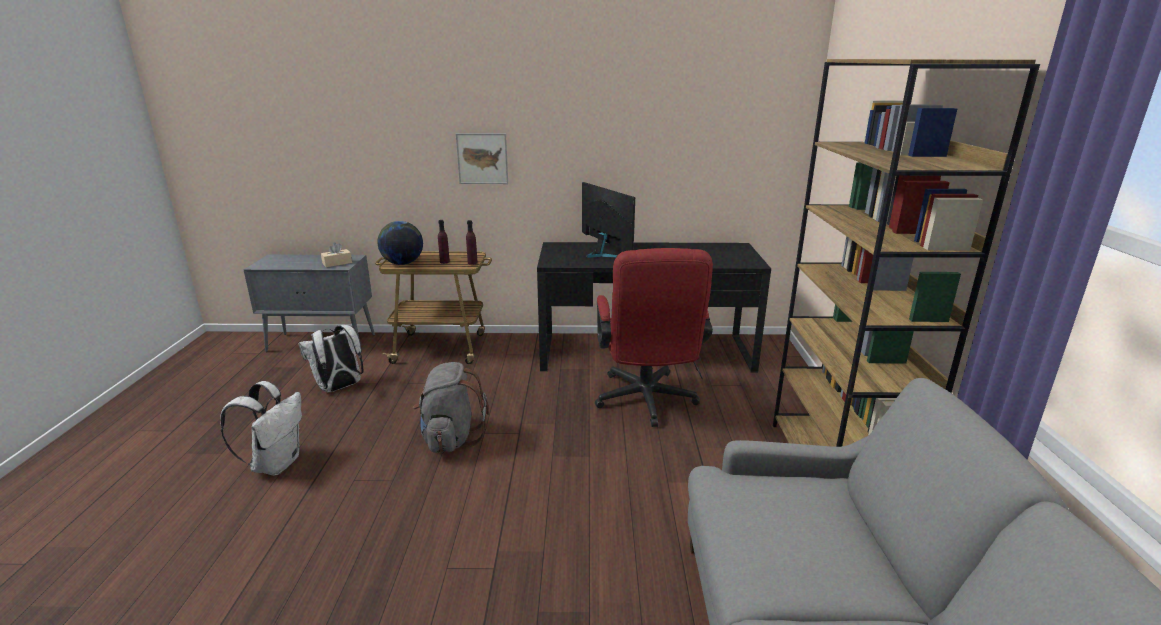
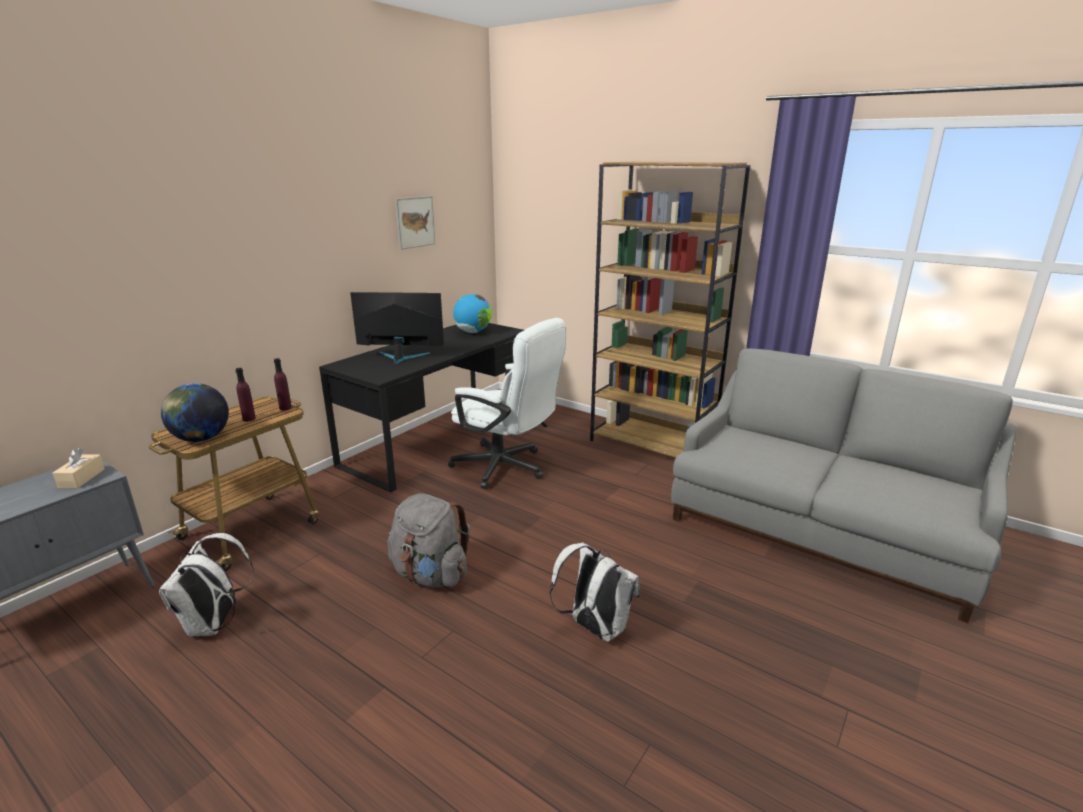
camera: 55 degrees left, 0 degrees up
white backpack [220,381,302,476] -> white backpack moved to [550,542,640,642]
picture [456,133,508,184] -> picture moved to [395,196,435,250]
red office chair [595,248,713,427] -> white office chair [448,318,566,489]
none -> globe [453,294,492,333]

